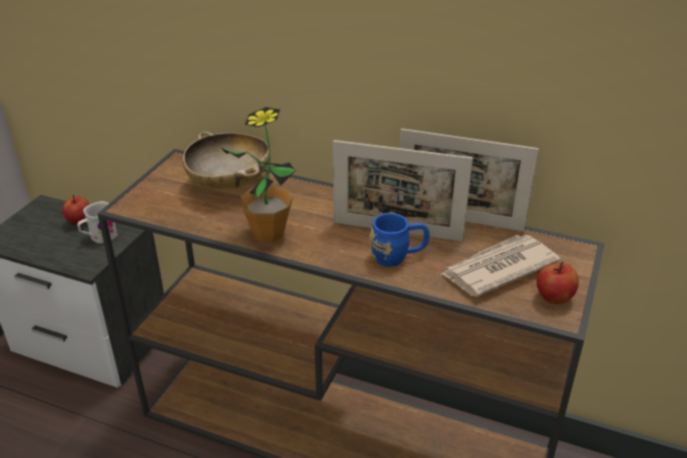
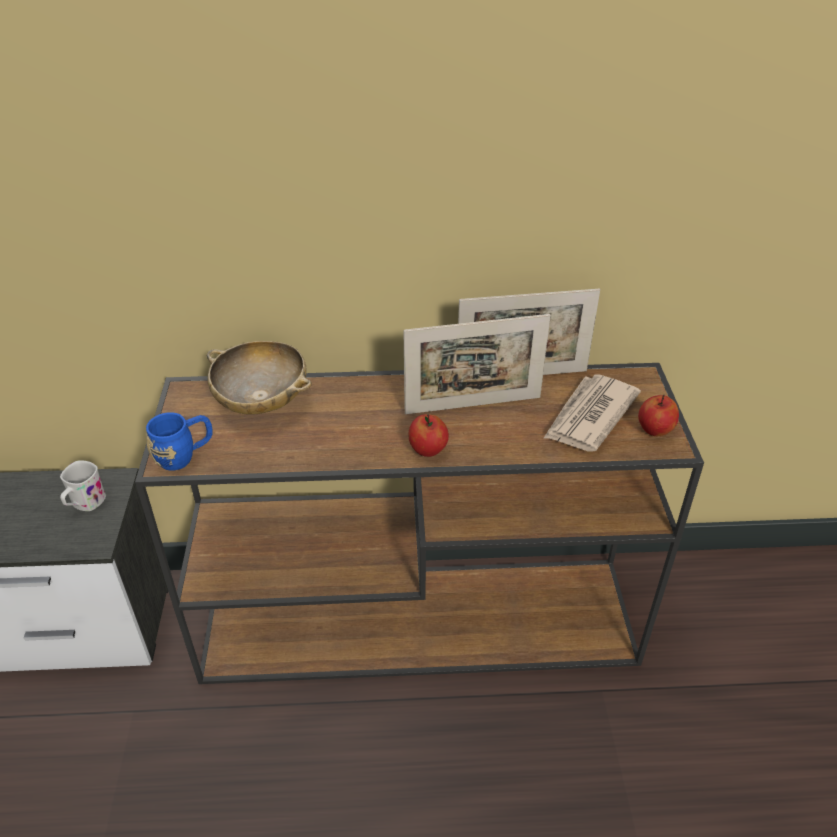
camera: 25 degrees left, 5 degrees up
apple [62,195,90,225] -> apple moved to [408,414,449,457]
potted plant [220,107,296,242] -> none
blue mug [369,213,430,267] -> blue mug moved to [146,412,213,471]

